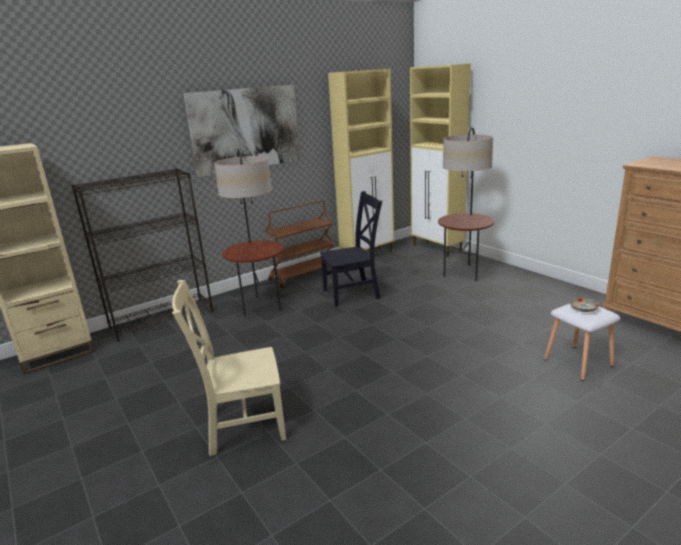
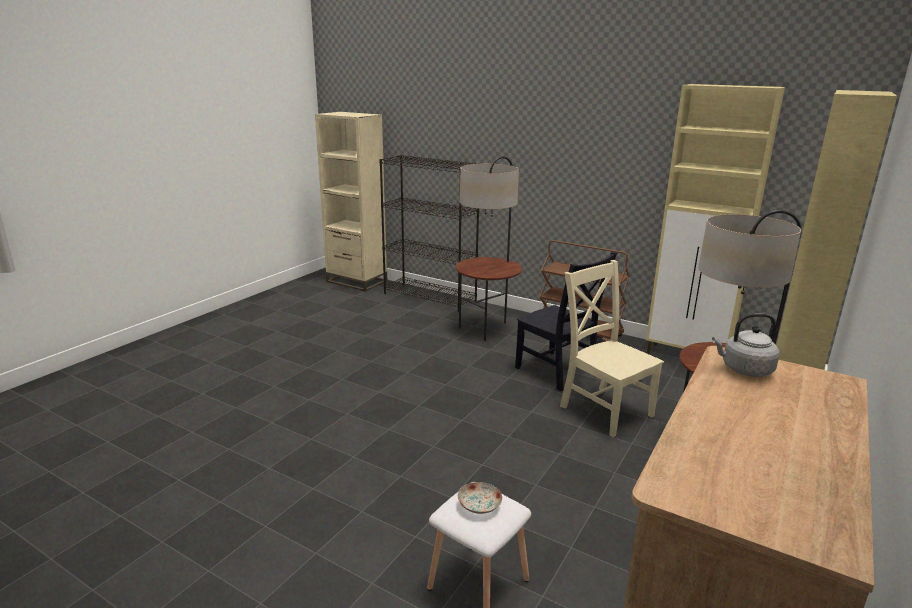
camera: 65 degrees right, 0 degrees up
beige chair [172,280,286,456] -> beige chair moved to [560,260,664,437]
picture [183,85,300,177] -> none
none -> grey kettle [712,313,780,377]

